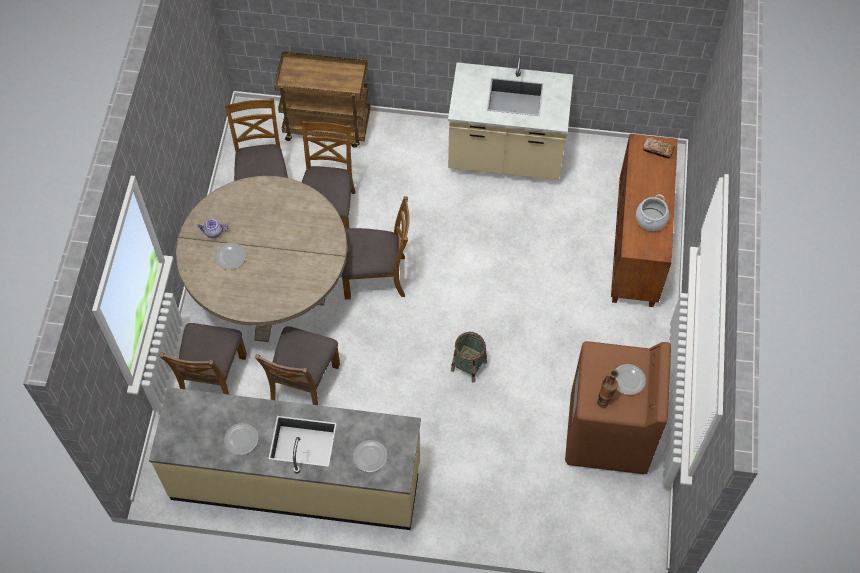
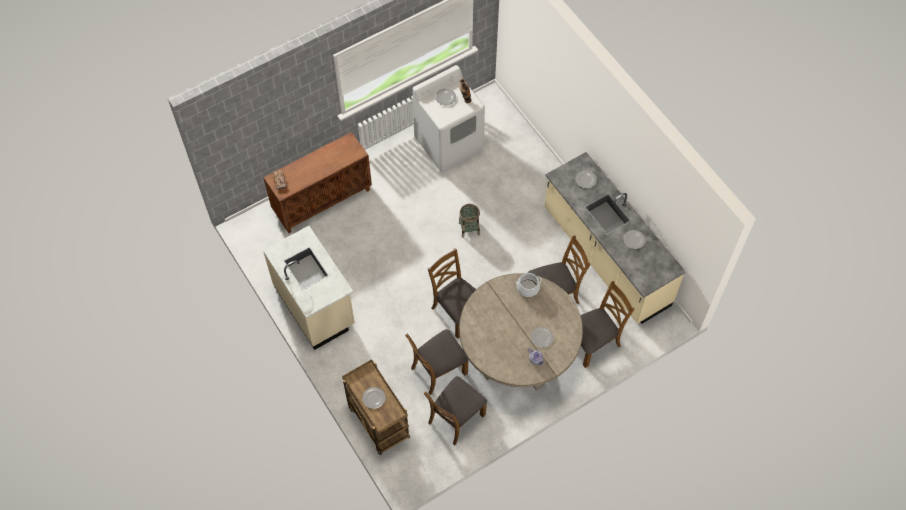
camera: 130 degrees left, 0 degrees up
brown washing machine [565,341,671,474] -> white washing machine [412,65,485,173]
cooking pot [636,194,669,231] -> cooking pot moved to [516,273,542,297]
none -> plate [362,387,386,409]

